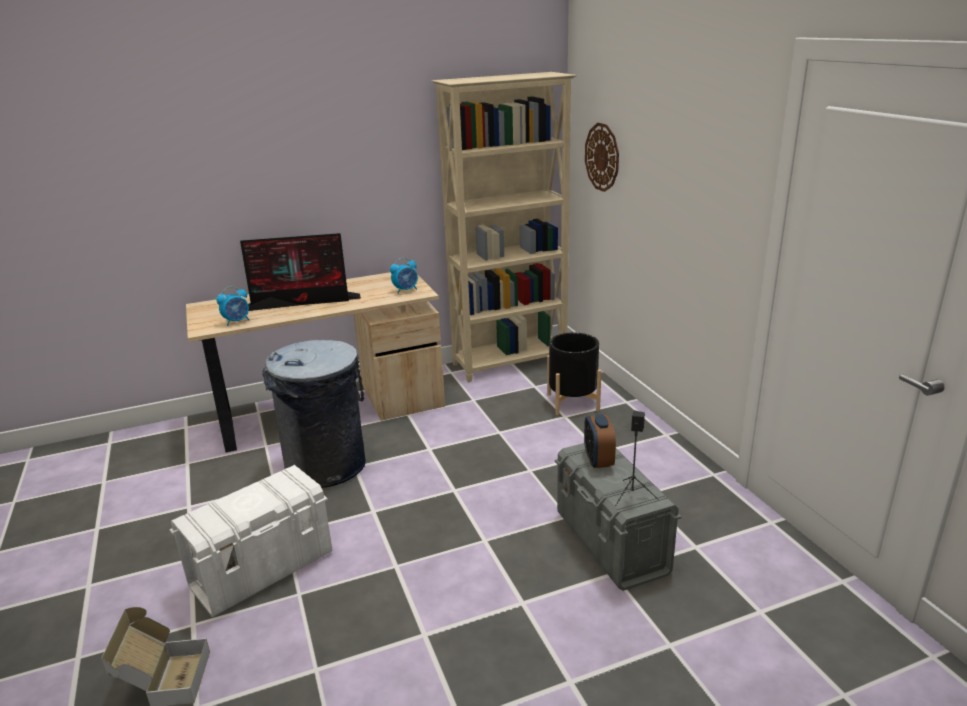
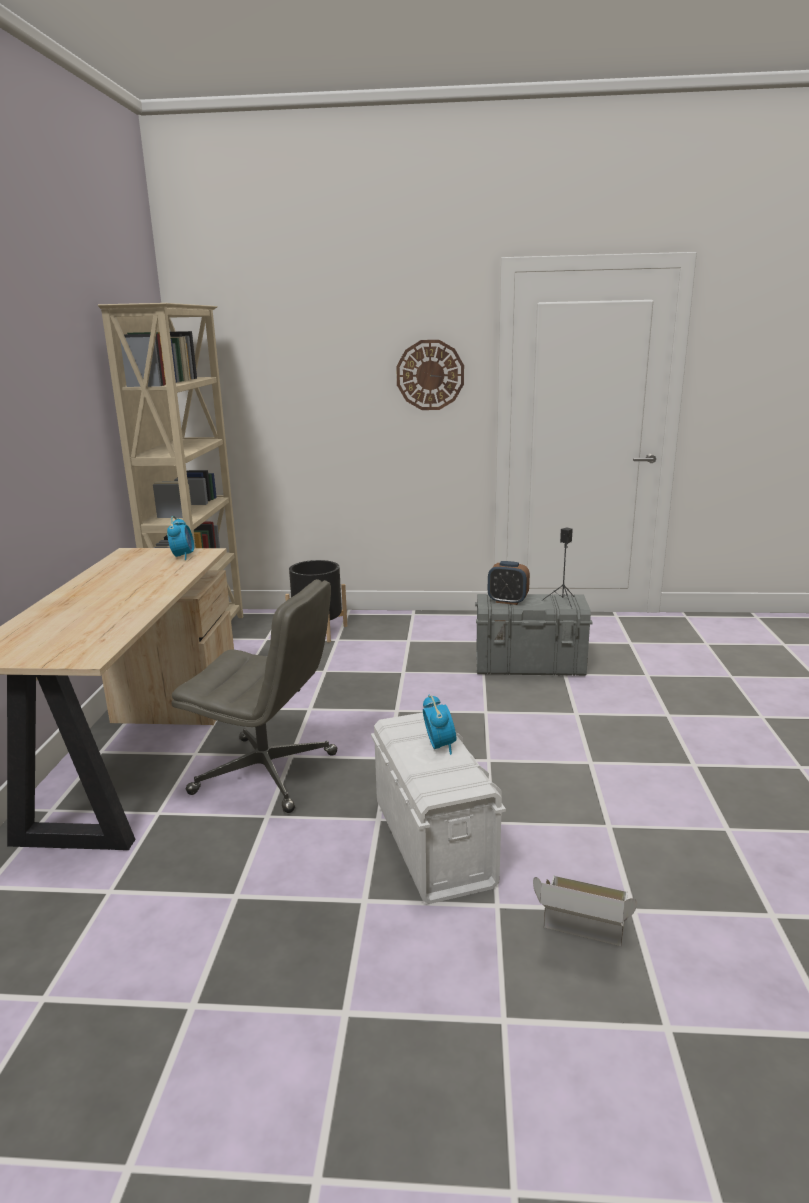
camera: 65 degrees left, 5 degrees down
alarm clock [216,286,249,326] -> alarm clock moved to [423,694,456,755]
monitor [240,233,361,311] -> none
grey trash can [262,340,366,488] -> grey office chair [172,579,338,813]
wall clock [585,123,619,192] -> wall clock moved to [396,340,464,410]

